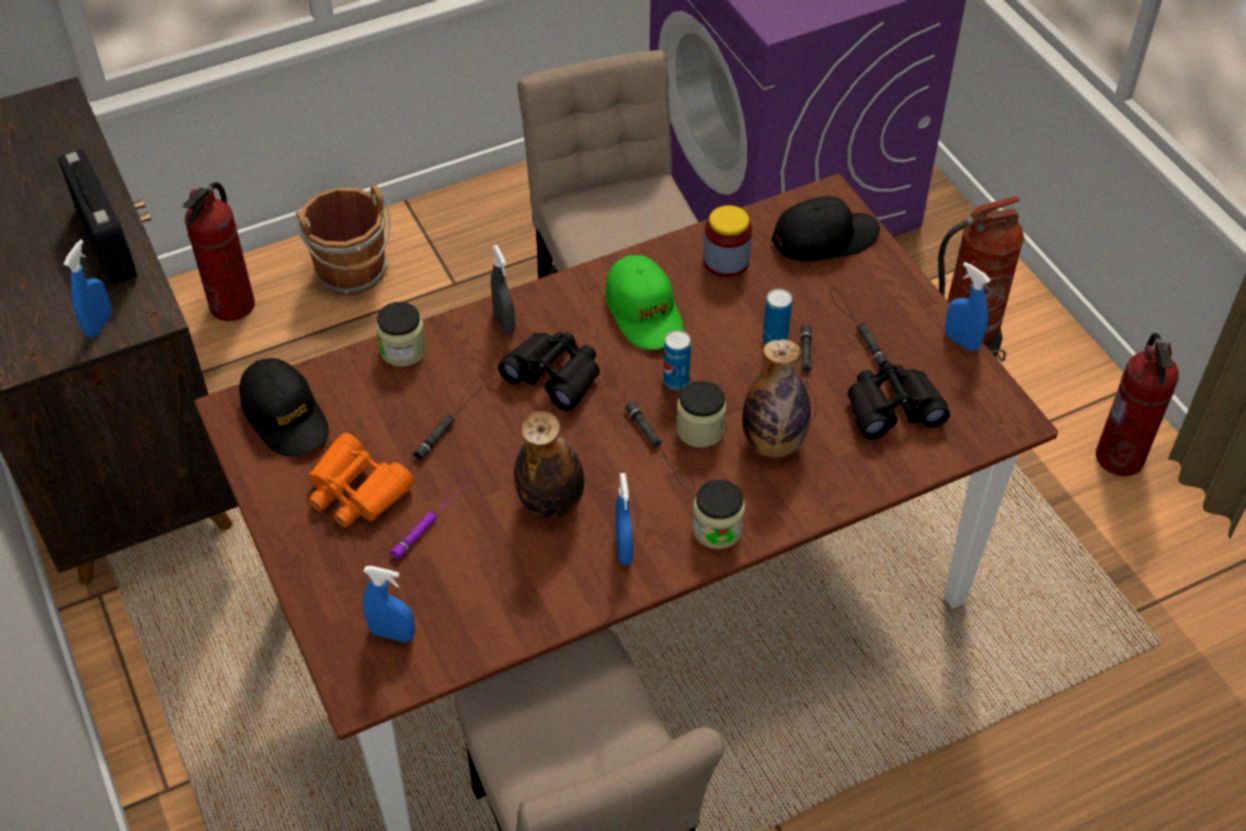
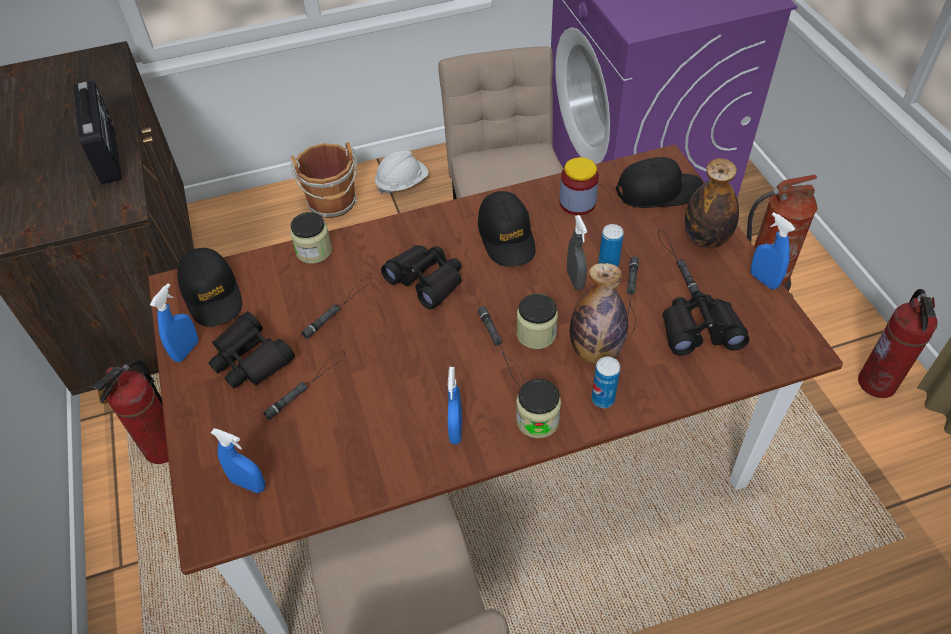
camera: 10 degrees right, 0 degrees up
blue spray bottle [63,239,112,338] -> blue spray bottle moved to [150,283,198,362]
fire extinguisher [183,182,255,321] -> fire extinguisher moved to [93,360,169,464]
orange binoculars [308,433,415,528] -> black binoculars [208,311,295,388]
purple flashlight [390,471,473,560] -> black flashlight [263,351,345,420]
grey spray bottle [491,245,515,334] -> grey spray bottle moved to [567,215,587,290]
bottle [514,411,584,519] -> bottle moved to [685,158,739,248]
green cap [605,255,683,350] -> black cap [478,191,536,267]
can [663,330,691,390] -> can moved to [591,357,620,408]
none -> white hard hat [375,151,429,195]

